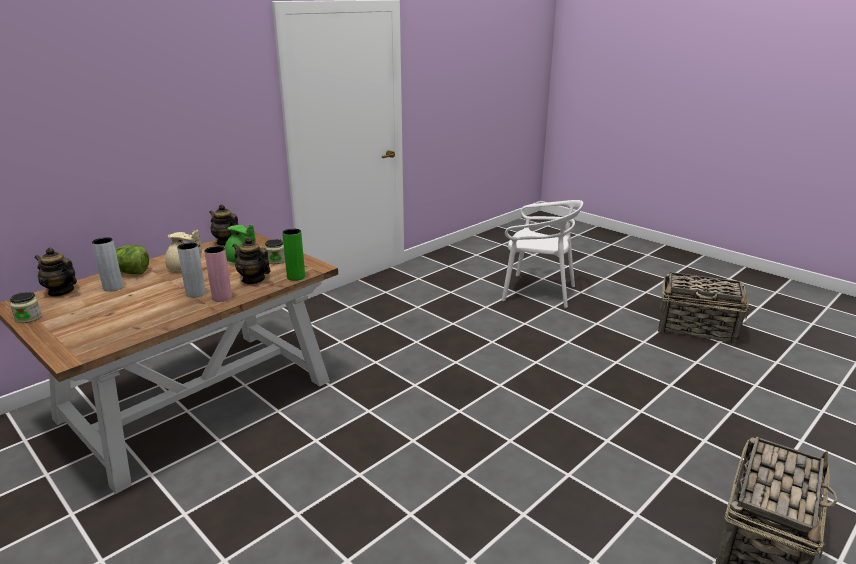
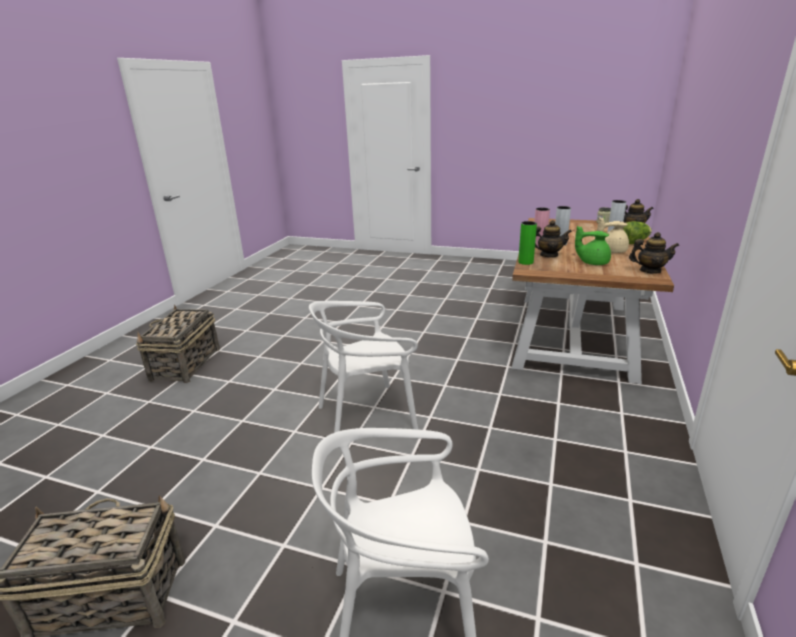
camera: 155 degrees right, 0 degrees up
jar [265,239,285,264] -> none
none -> white chair [309,301,418,433]

